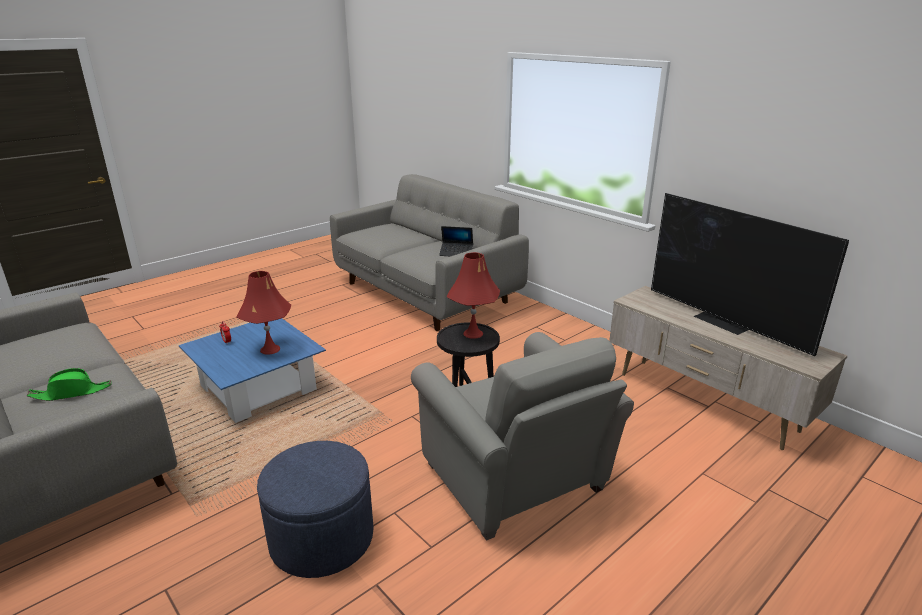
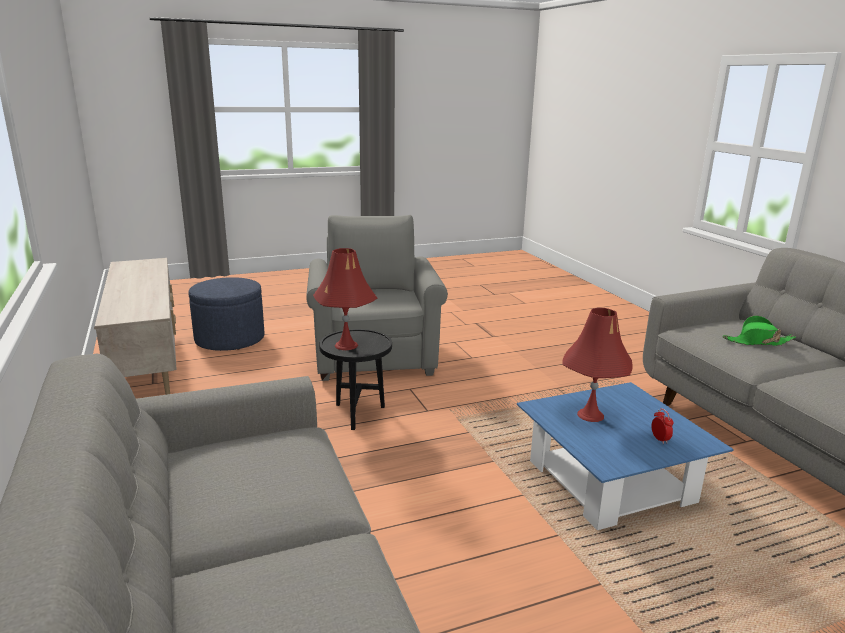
camera: 160 degrees left, 5 degrees down
blue ottoman [257,441,373,578] -> blue ottoman moved to [188,277,265,351]
laptop [439,226,473,256] -> none
television [651,193,849,356] -> none

